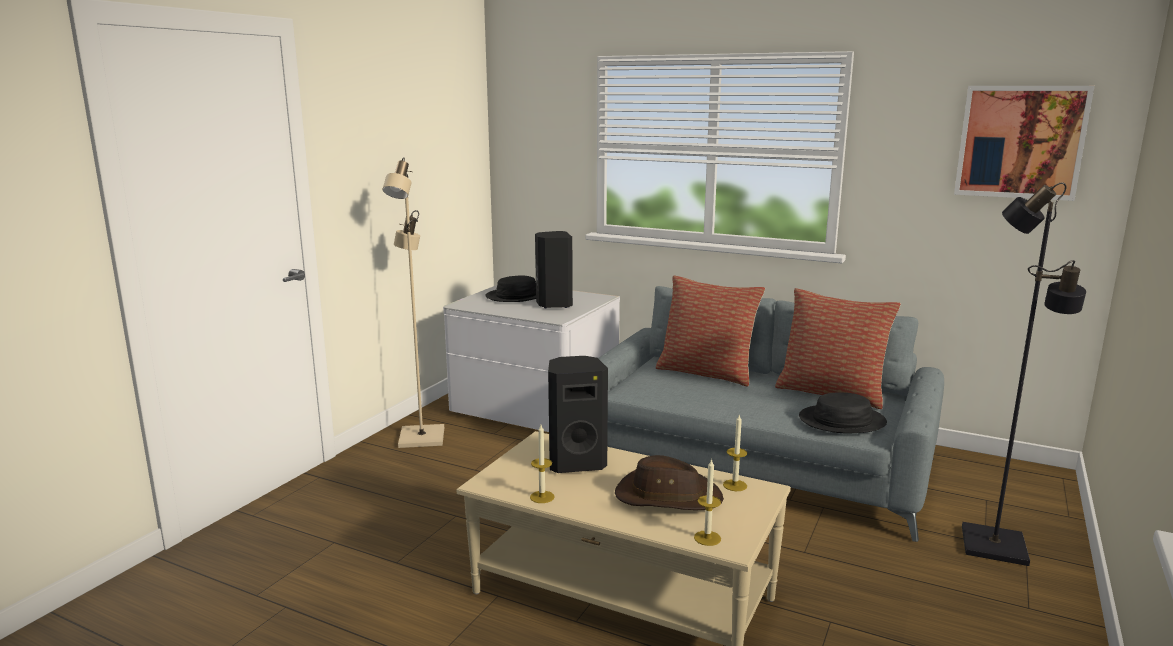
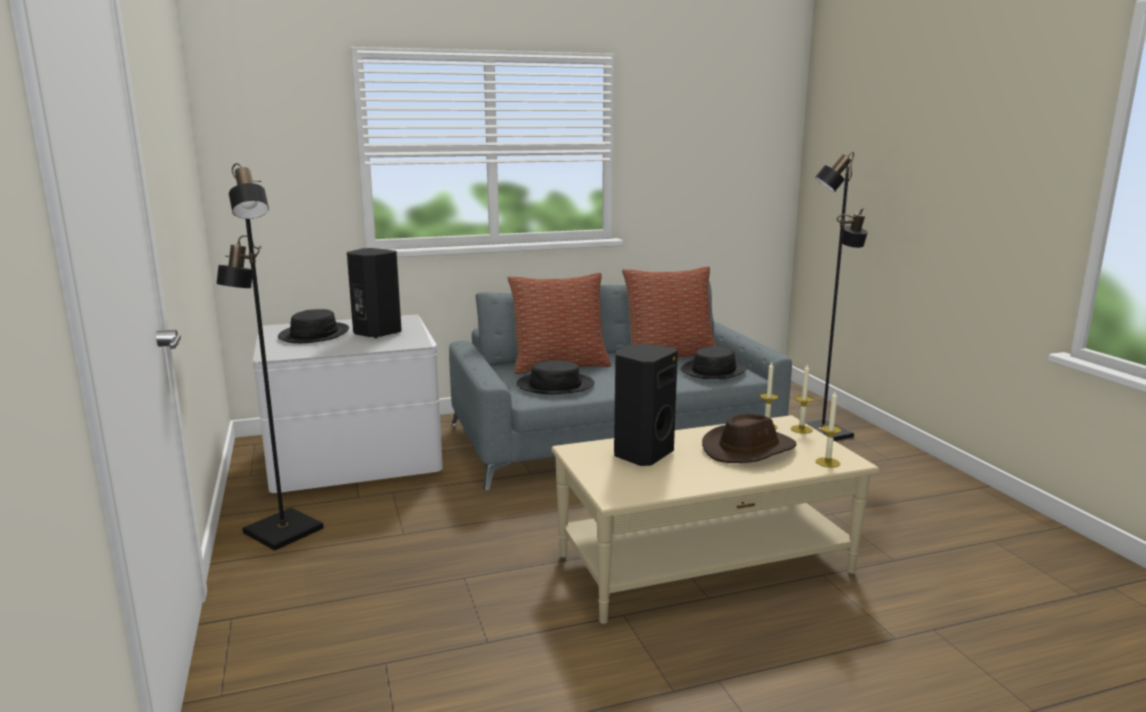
camera: 45 degrees left, 0 degrees up
beige floor lamp [382,157,444,448] -> black floor lamp [217,163,324,550]
candle [530,425,555,503] -> candle moved to [791,365,814,434]
picture [954,86,1095,201] -> none
none -> black hat [517,360,594,394]

